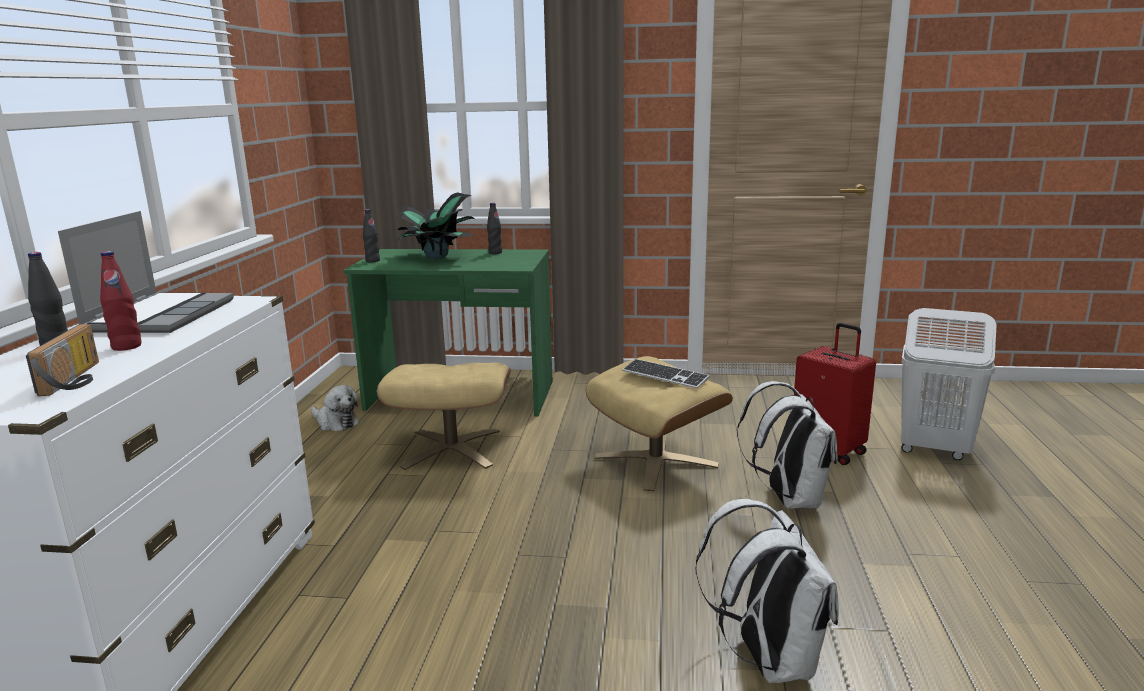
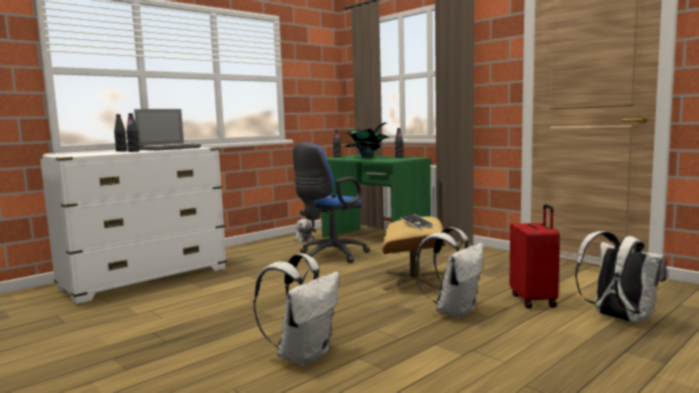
camera: 40 degrees right, 10 degrees down
radio [26,324,99,396] -> none
red bottle [100,251,142,351] -> black bottle [126,113,140,152]
beige ottoman [377,363,511,470] -> blue office chair [293,142,370,263]
white laundry basket [901,308,997,460] -> white backpack [575,231,666,322]

